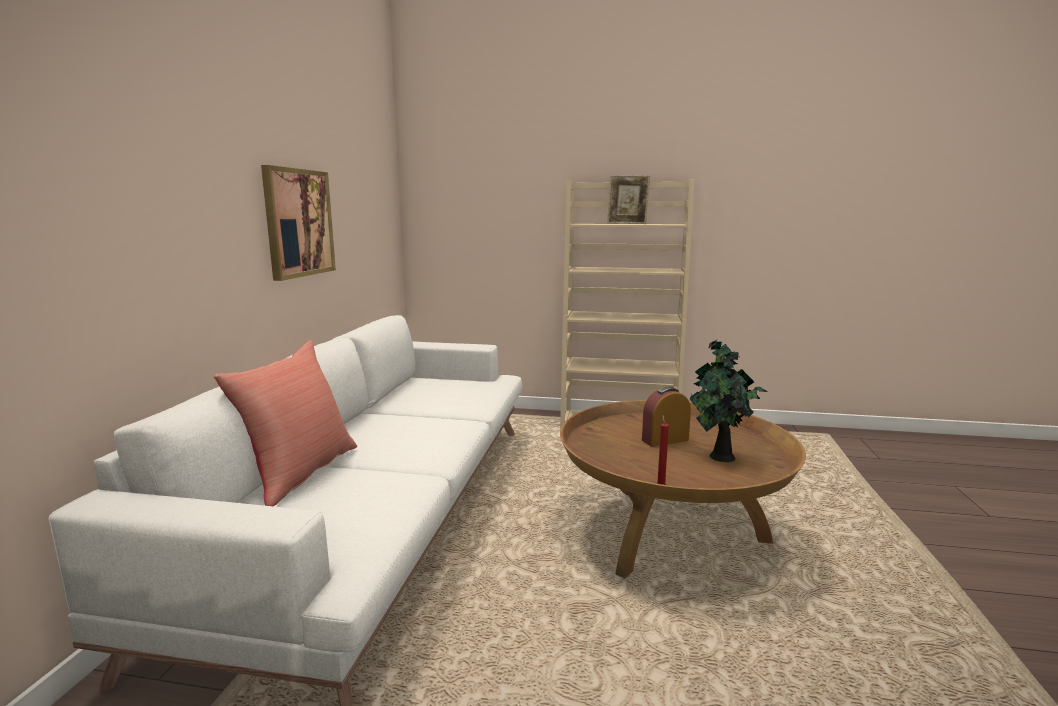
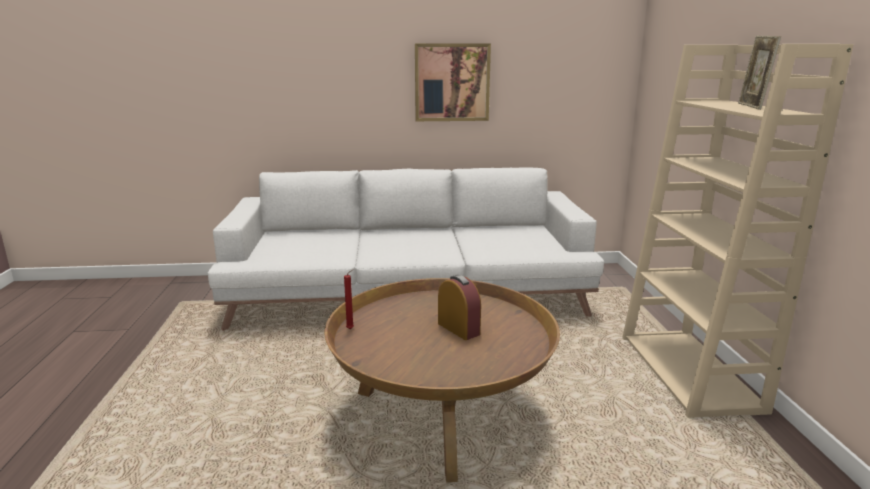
camera: 75 degrees right, 5 degrees up
red pillow [214,340,357,506] -> none
potted plant [690,340,768,462] -> none

